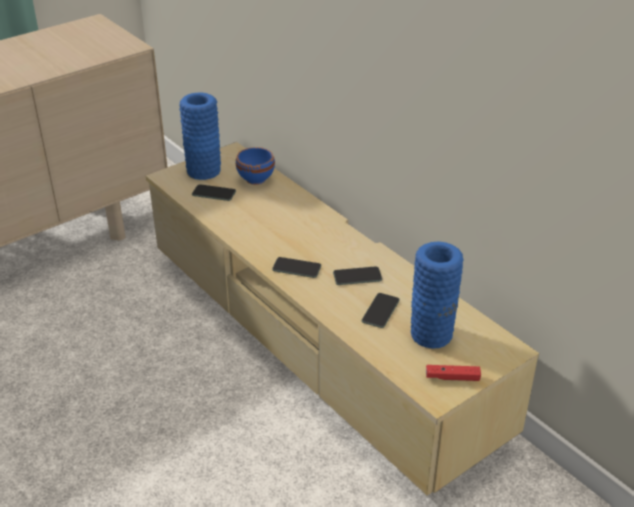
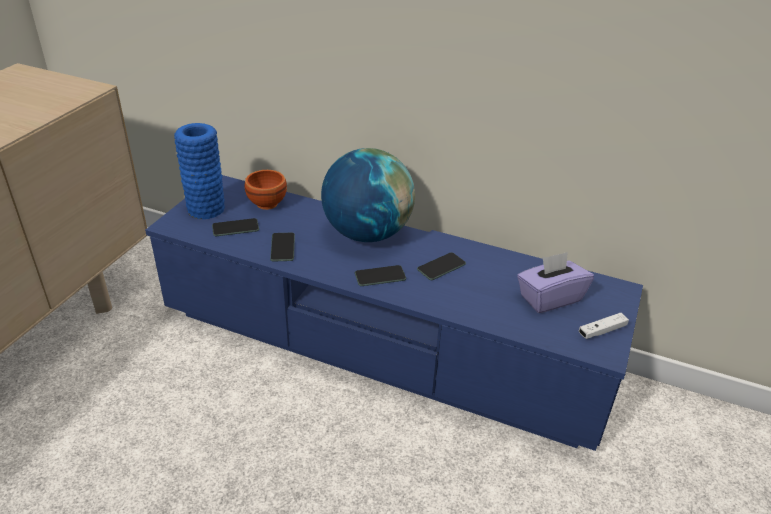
camera: 30 degrees left, 0 degrees up
beige tv stand [146,142,539,495] -> blue tv stand [145,175,643,451]
blue bowl [236,147,275,185] -> brown bowl [245,170,287,210]
phone [362,293,400,328] -> phone moved to [270,233,295,261]
blue vase [411,241,463,349] -> purple tissue box [517,252,594,313]
red game controller [426,365,481,381] -> white game controller [579,313,629,339]
none -> globe [321,148,415,242]

